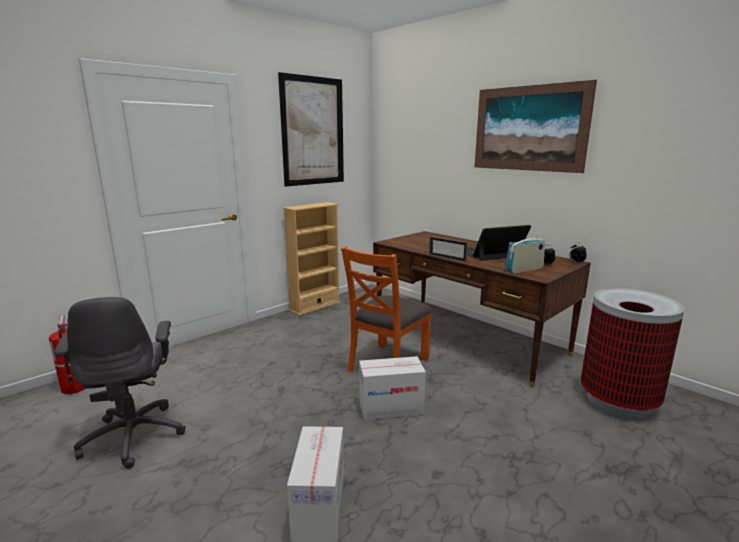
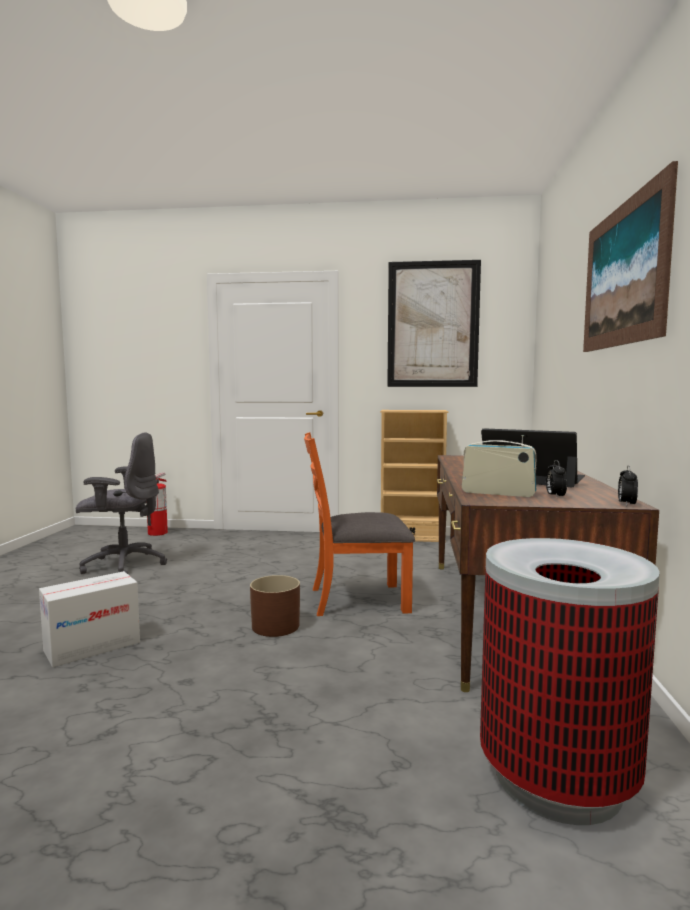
camera: 50 degrees right, 10 degrees down
grey office chair [54,297,186,469] -> grey office chair turned 120 degrees counterclockwise [76,432,167,574]
cardboard box [359,356,426,420] -> brown planter [250,575,300,637]
picture frame [429,236,468,262] -> none

